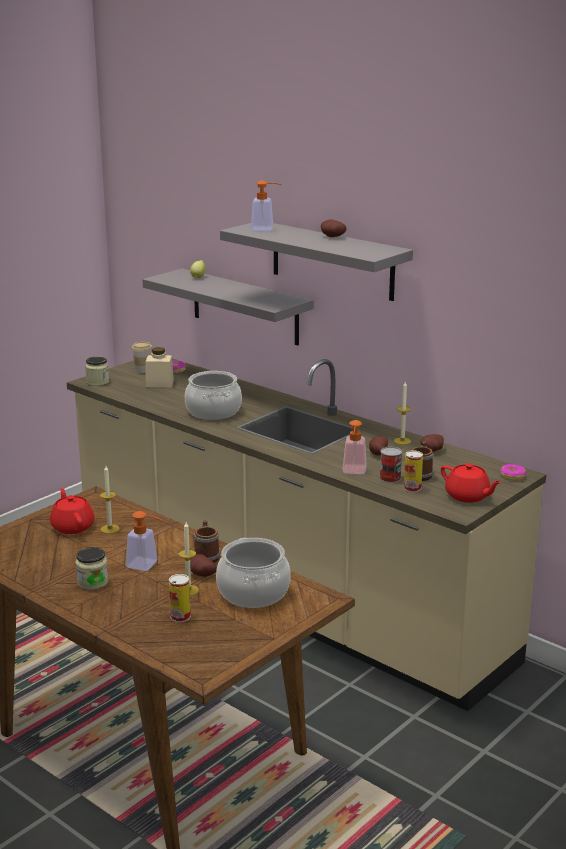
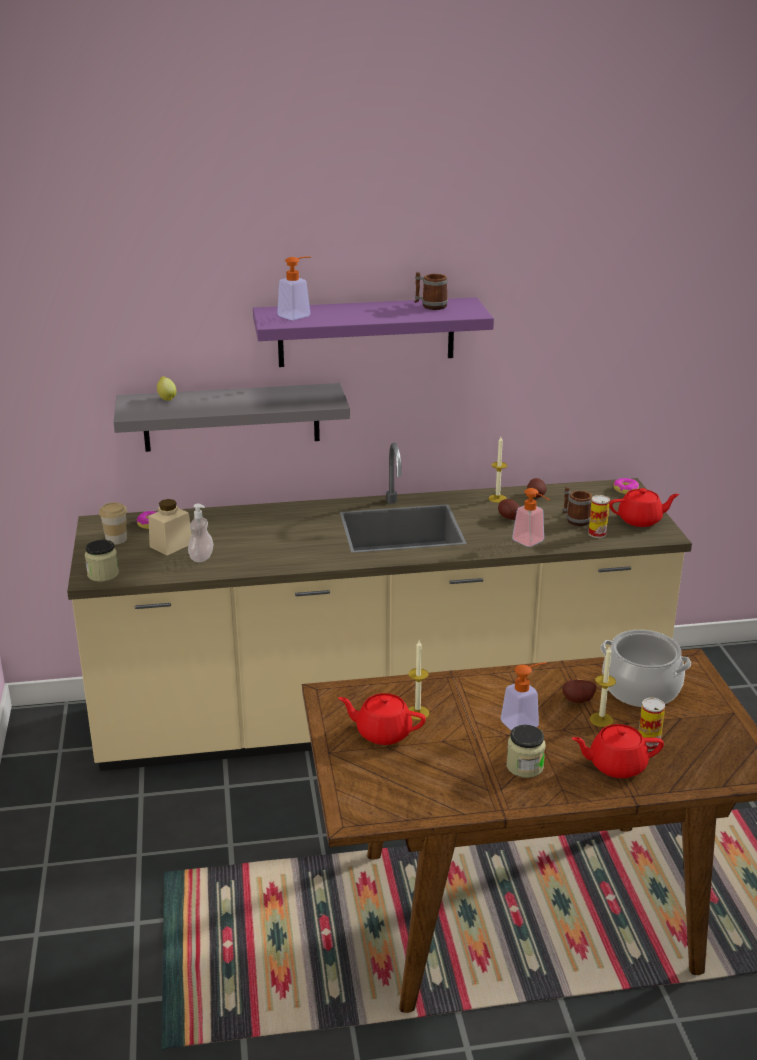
camera: 50 degrees left, 5 degrees up
cooking pot [185,371,242,420] -> none
mug [194,520,220,563] -> mug moved to [415,272,448,310]
grey shelf [220,223,413,301] -> purple shelf [253,297,494,367]
potato [321,219,347,237] -> none
can [380,447,402,483] -> none
none -> soap dispenser [188,504,213,562]
none -> red teapot [571,724,664,778]

